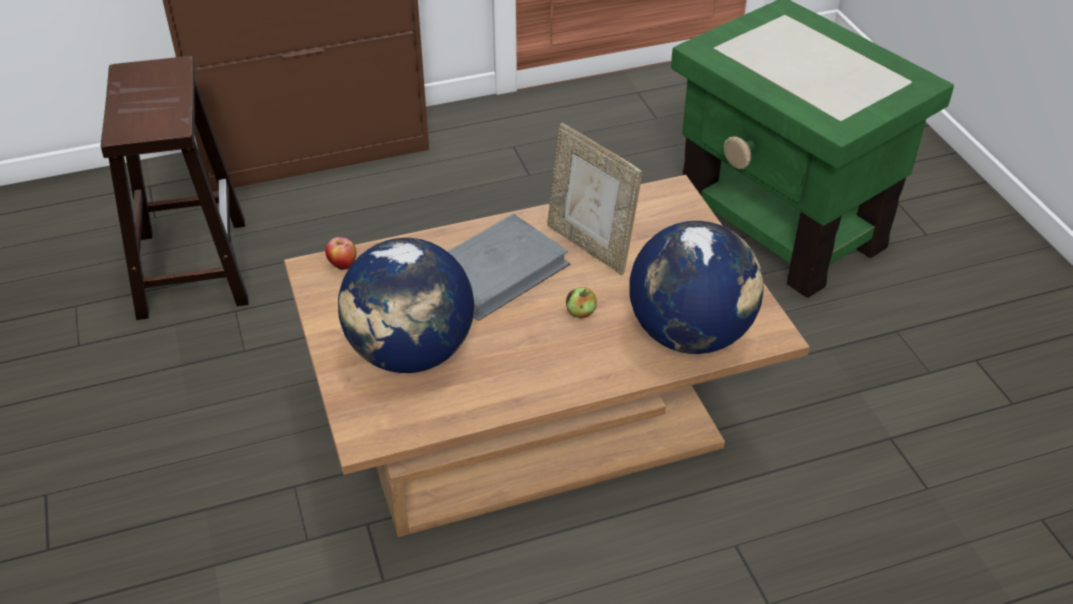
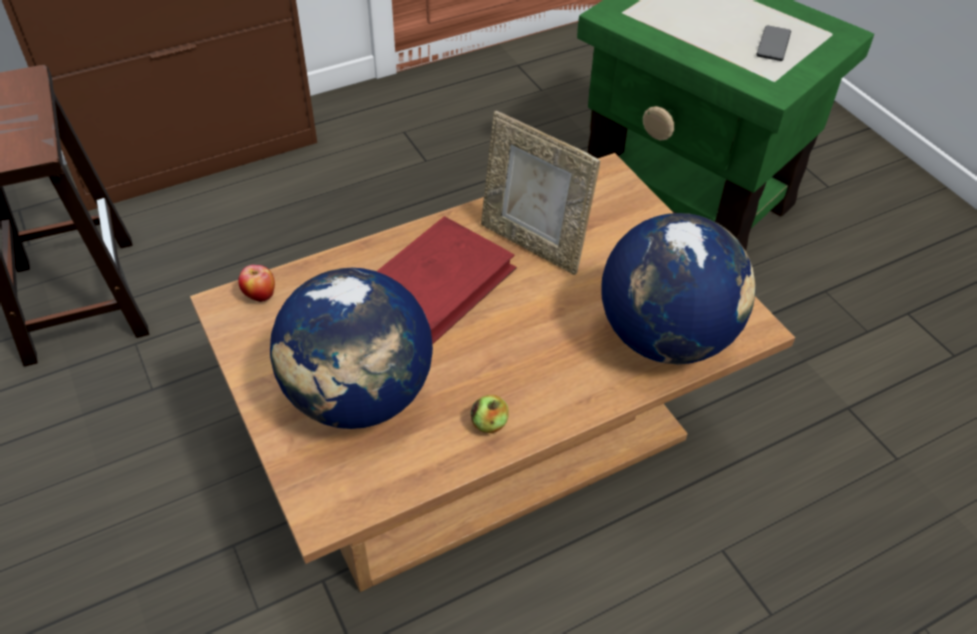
camera: 10 degrees left, 5 degrees up
grey book [447,214,570,321] -> red book [377,216,517,345]
apple [566,287,597,318] -> apple moved to [471,395,509,433]
none -> phone [756,25,791,61]

